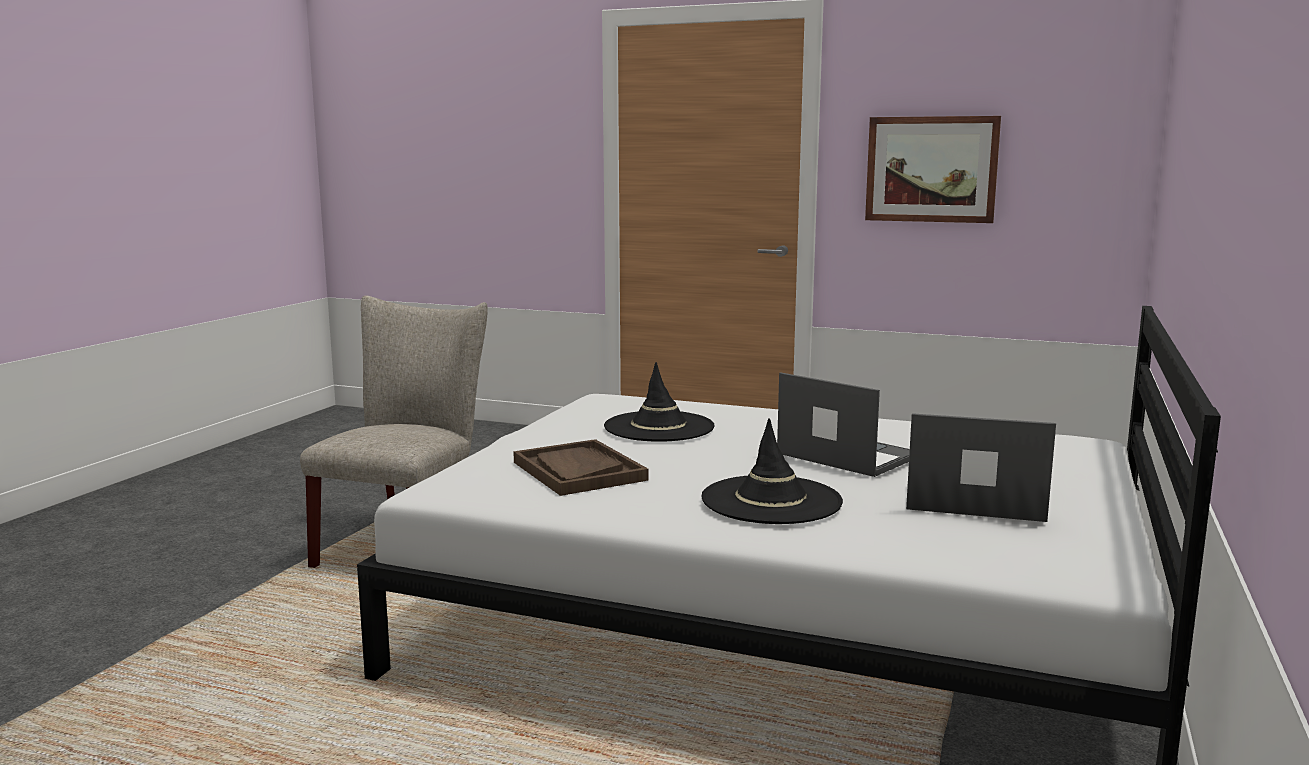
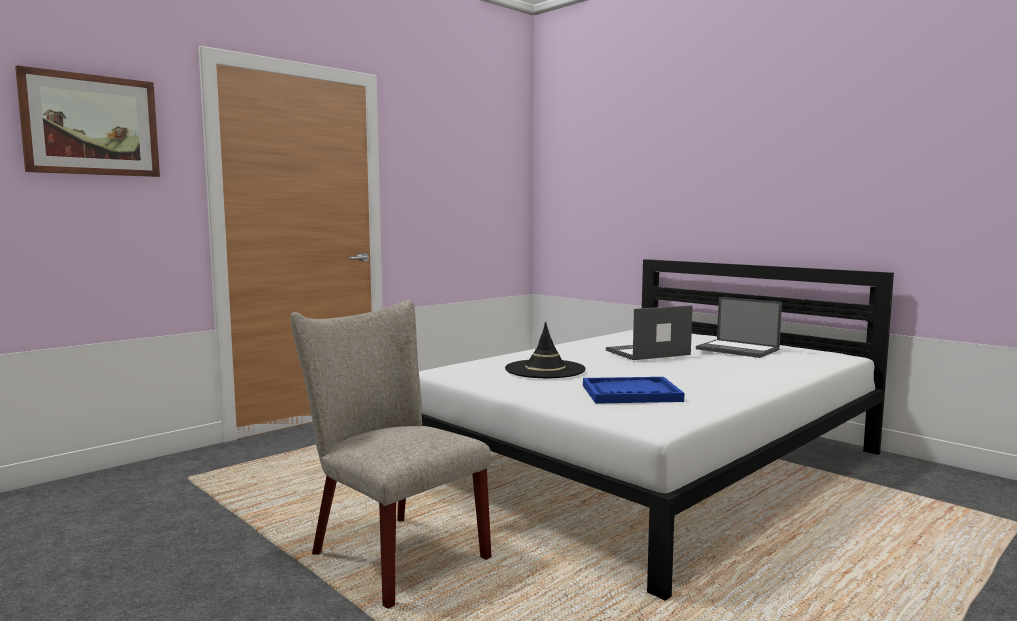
camera: 65 degrees left, 5 degrees down
brown tray [513,439,649,496] -> blue tray [583,377,684,404]
black hat [702,418,843,524] -> none
picture [865,116,1001,223] -> picture moved to [15,65,160,177]
laptop [906,413,1056,522] -> laptop turned 90 degrees counterclockwise [696,297,782,358]

